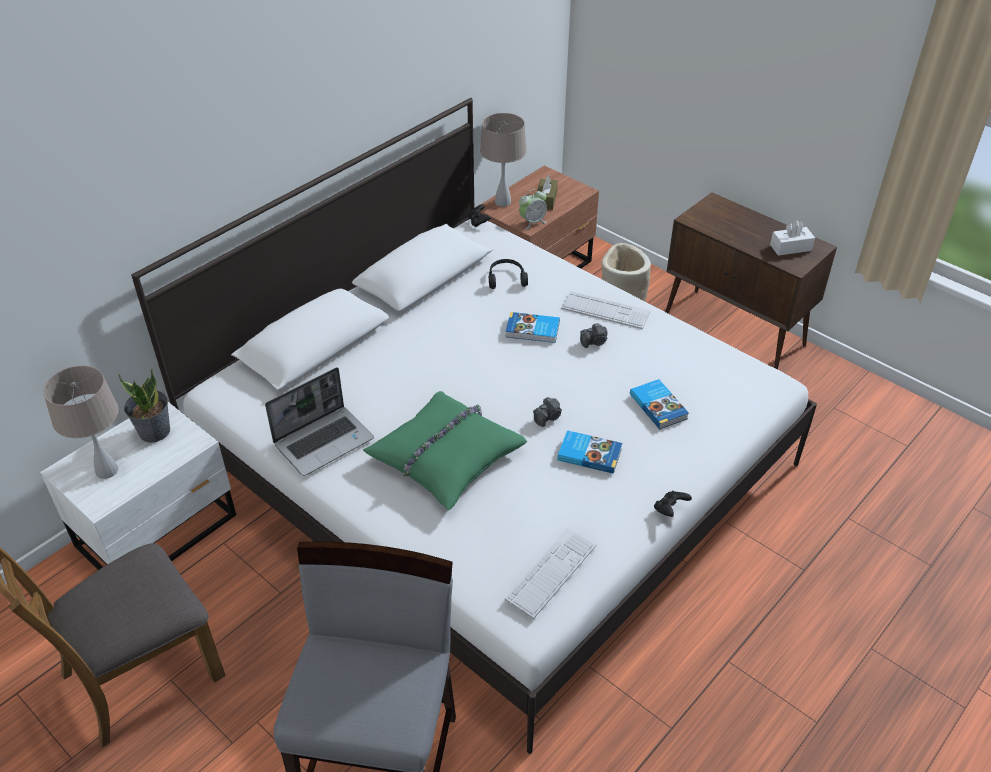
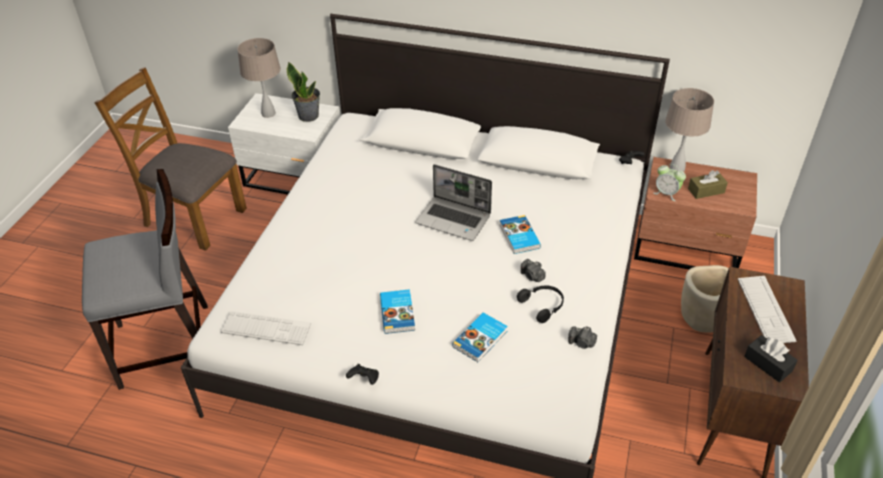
camera: 65 degrees right, 0 degrees up
laptop [265,367,374,476] -> laptop moved to [415,164,492,241]
green pillow [363,391,527,510] -> none
black headphones [489,259,528,289] -> black headphones moved to [517,285,564,323]
camera [533,397,562,427] -> camera moved to [568,326,597,349]
keyboard [561,291,650,329] -> keyboard moved to [738,276,796,343]
white tissue box [770,220,815,256] -> black tissue box [744,335,798,382]

